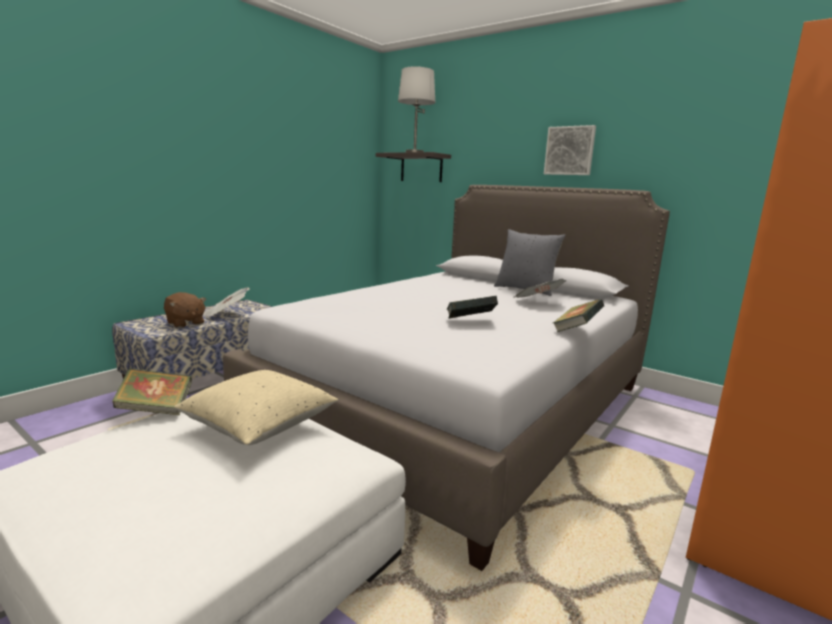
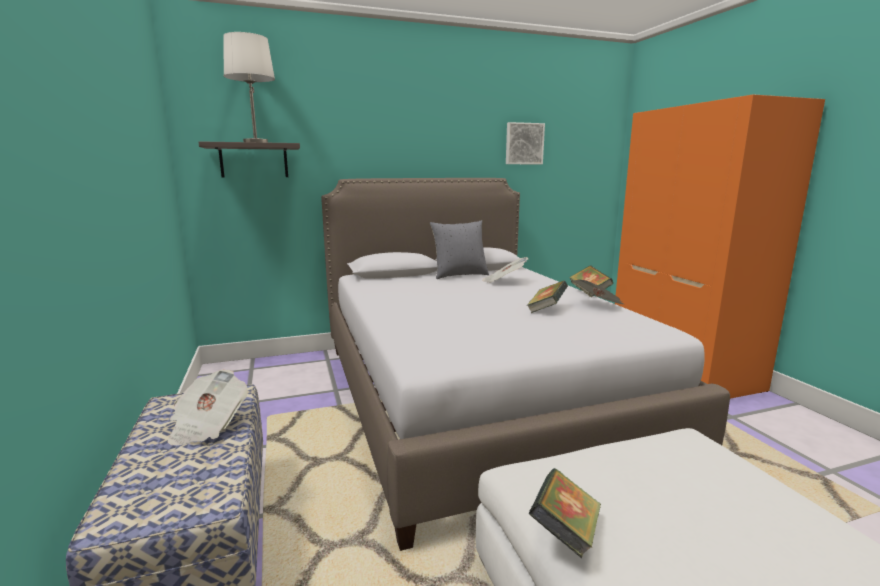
camera: 55 degrees left, 0 degrees up
brown plush toy [164,292,206,328] -> none
beige pillow [174,370,338,445] -> none
picture [544,125,596,175] -> picture moved to [506,122,545,164]
none -> newspaper [572,279,623,304]

